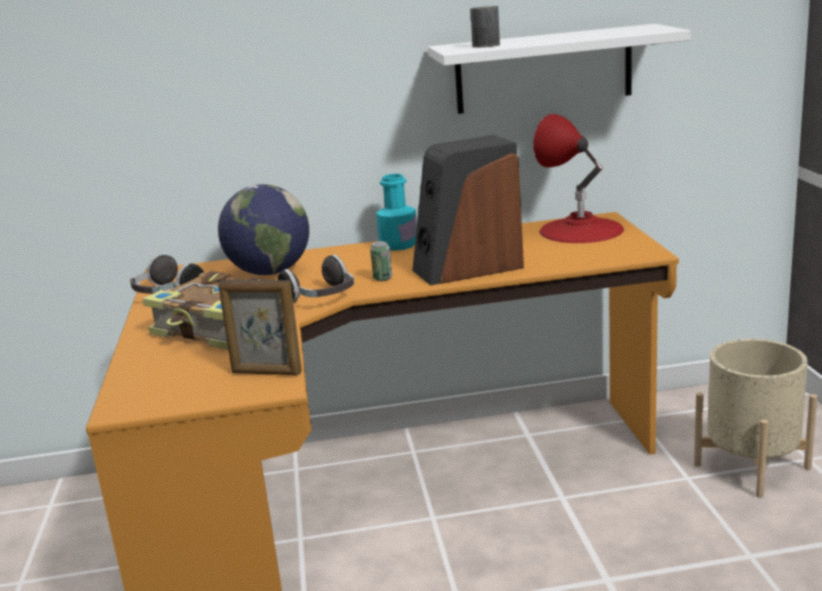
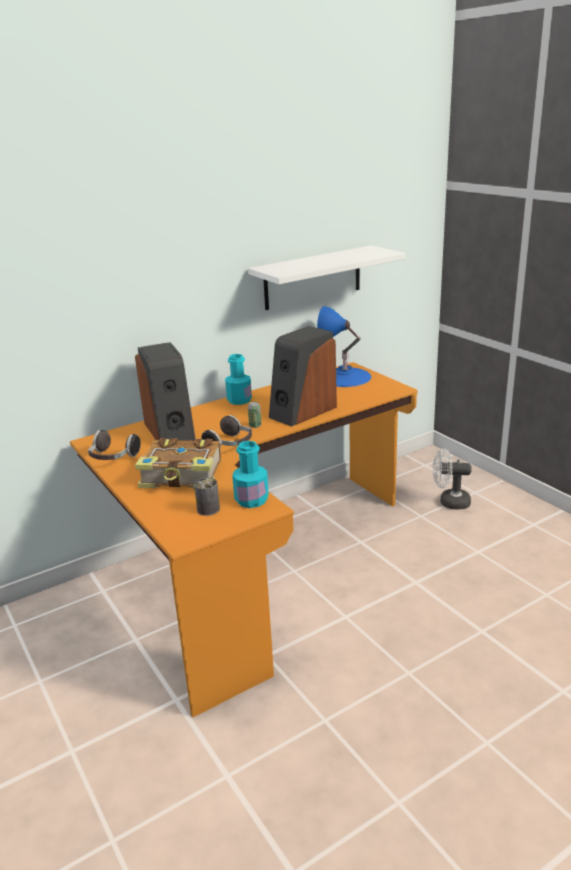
camera: 25 degrees left, 5 degrees up
globe [218,184,309,275] -> speaker [135,342,195,441]
picture frame [218,280,302,375] -> turquoise bottle [232,441,269,508]
can [470,6,500,48] -> can moved to [194,478,220,516]
red table lamp [533,114,624,243] -> blue table lamp [317,306,371,387]
beige planter [694,339,817,498] -> white fan [433,448,471,510]

